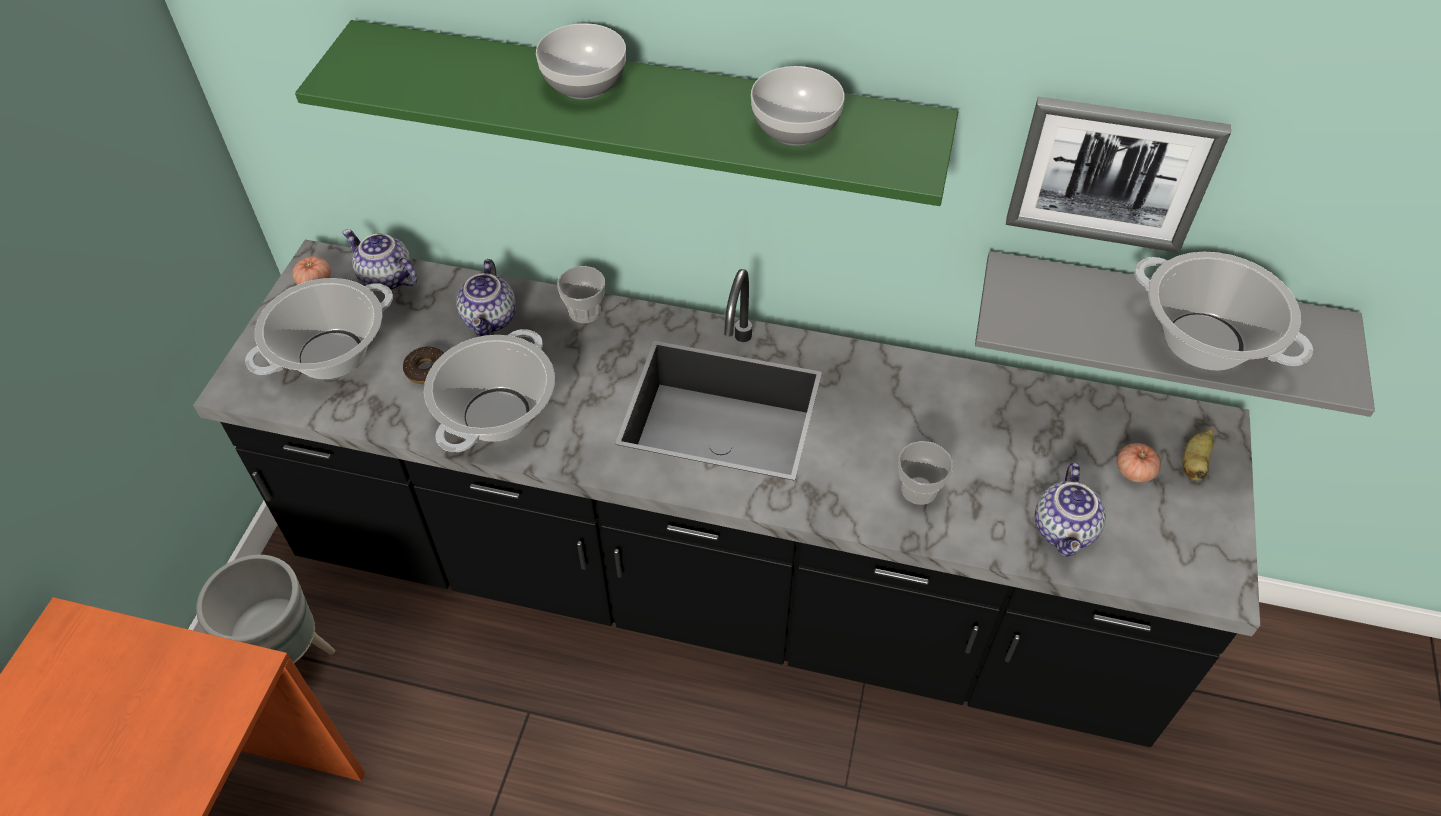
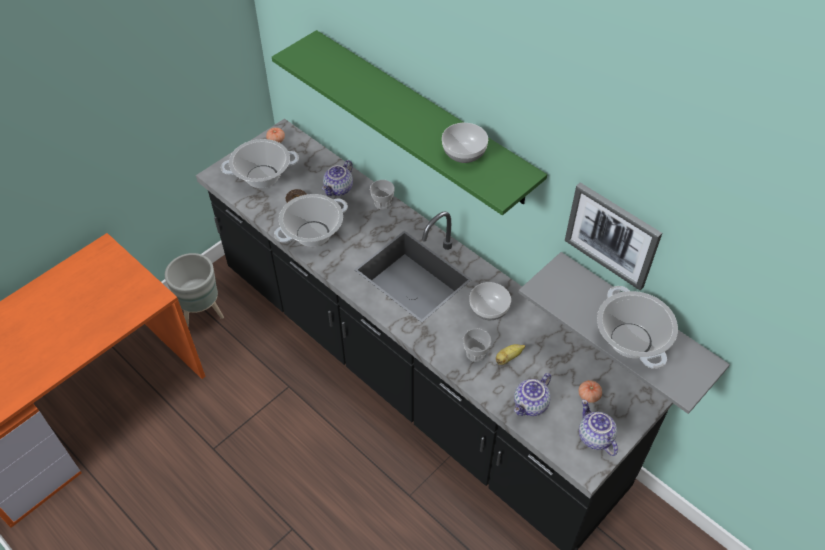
camera: 30 degrees right, 0 degrees up
teapot [342,229,417,292] -> teapot moved to [579,399,618,456]
bowl [536,23,626,100] -> bowl moved to [469,282,511,320]
banana [1182,429,1214,480] -> banana moved to [496,344,525,365]

